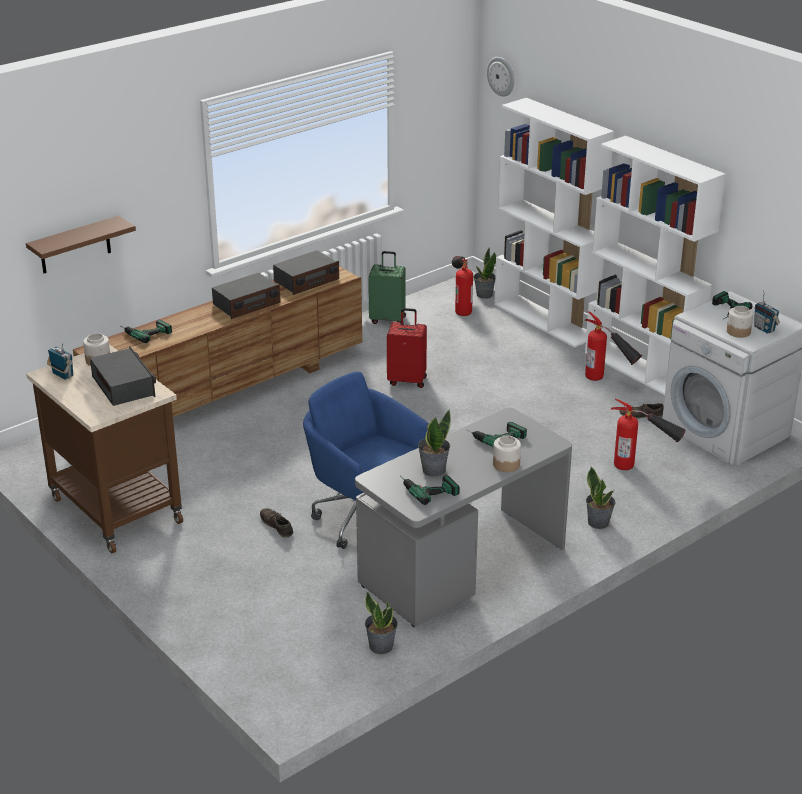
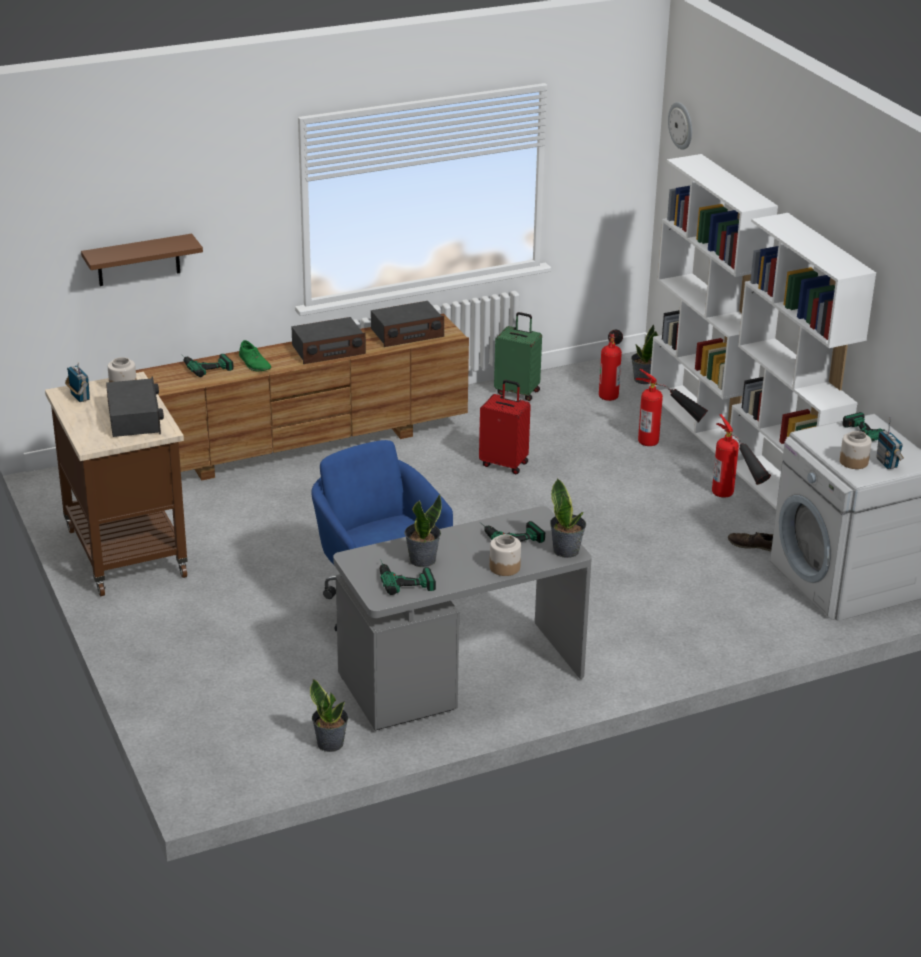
camera: 15 degrees right, 0 degrees up
brown shoe [260,508,293,538] -> none
potted plant [586,467,615,529] -> potted plant moved to [550,478,586,558]
fire extinguisher [611,399,685,470] -> fire extinguisher moved to [635,369,708,446]
none -> green shoe [239,340,271,371]

